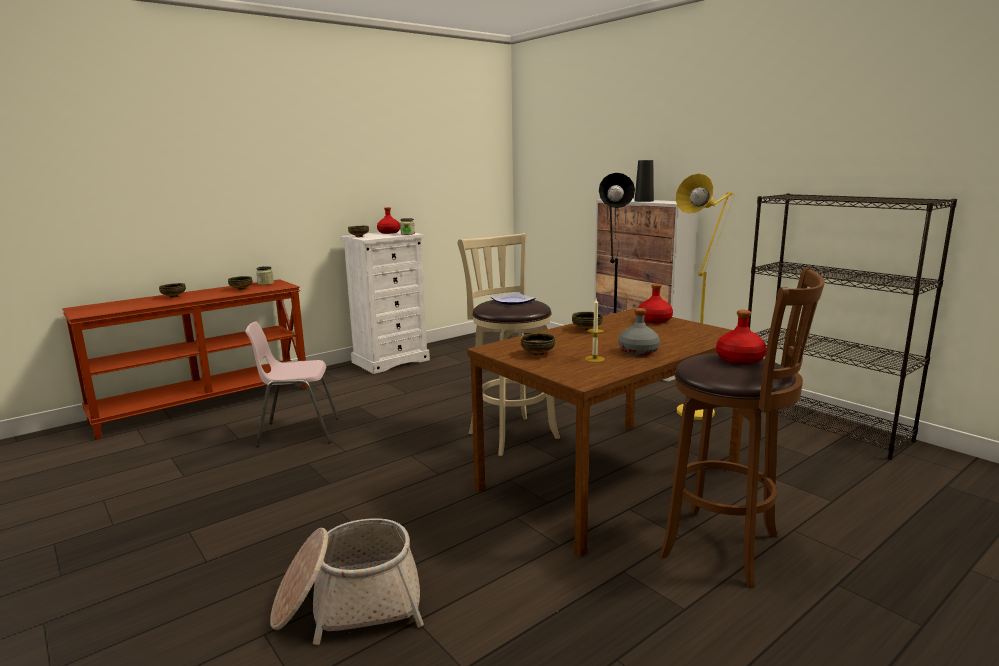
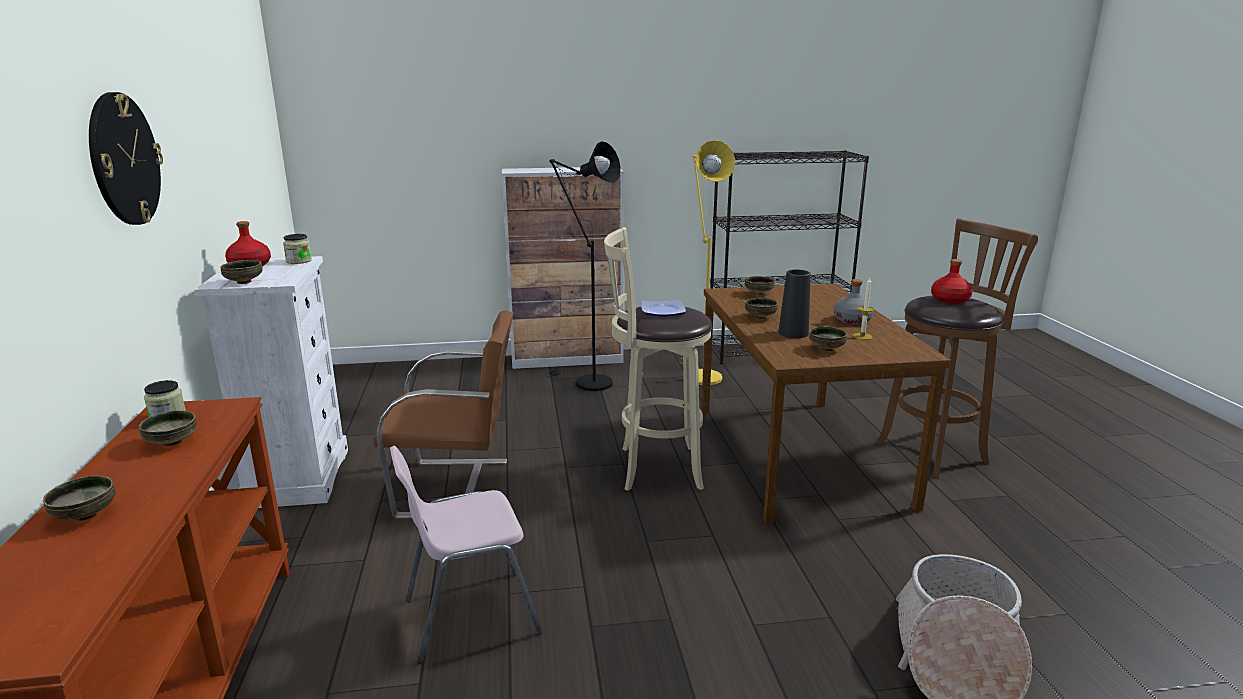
camera: 60 degrees left, 5 degrees up
pink chair [245,322,339,447] -> pink chair turned 45 degrees clockwise [390,446,543,663]
black vase [635,160,654,202] -> black vase moved to [778,269,811,338]
red bottle [639,284,673,324] -> bowl [745,276,775,295]
none -> wall clock [89,92,163,225]
none -> brown chair [373,310,513,519]

